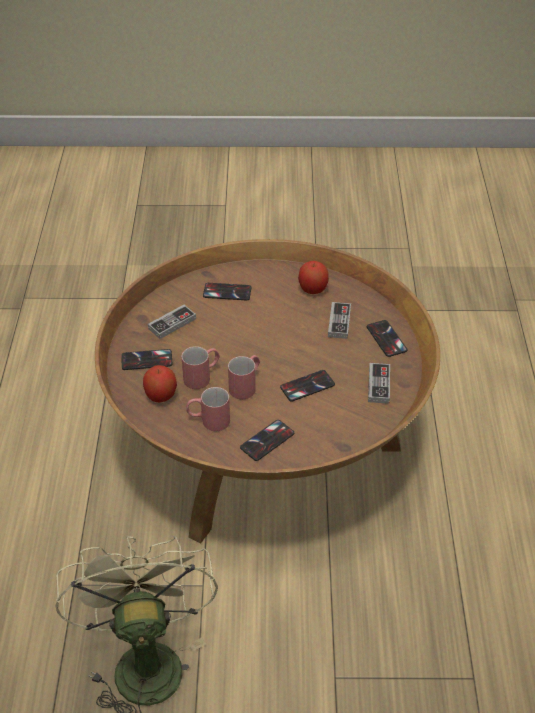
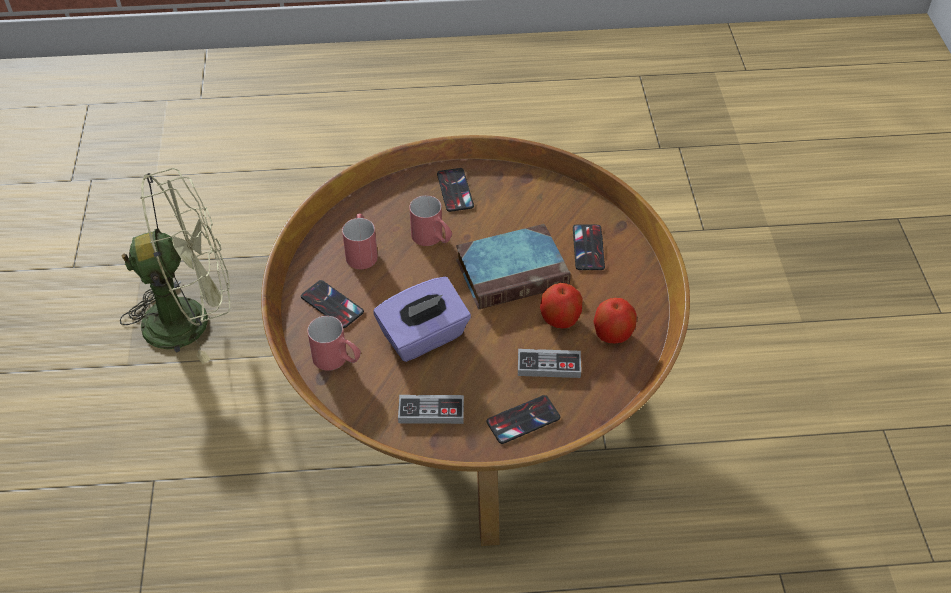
camera: 85 degrees right, 5 degrees up
apple [143,365,177,403] -> apple moved to [540,283,582,329]
game controller [148,305,196,339] -> none
red mug [228,355,260,399] -> red mug moved to [307,316,361,371]
phone [280,370,335,402] -> purple tissue box [374,277,471,362]
none -> book [456,224,571,310]

